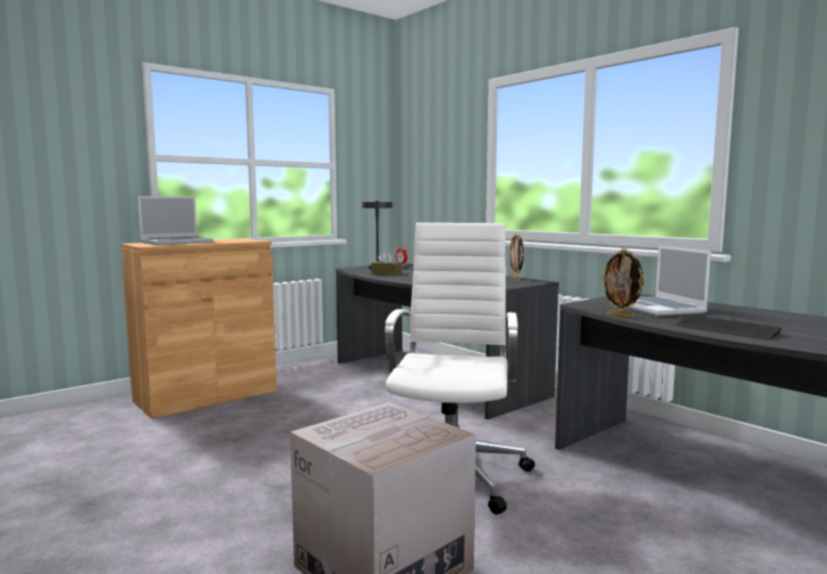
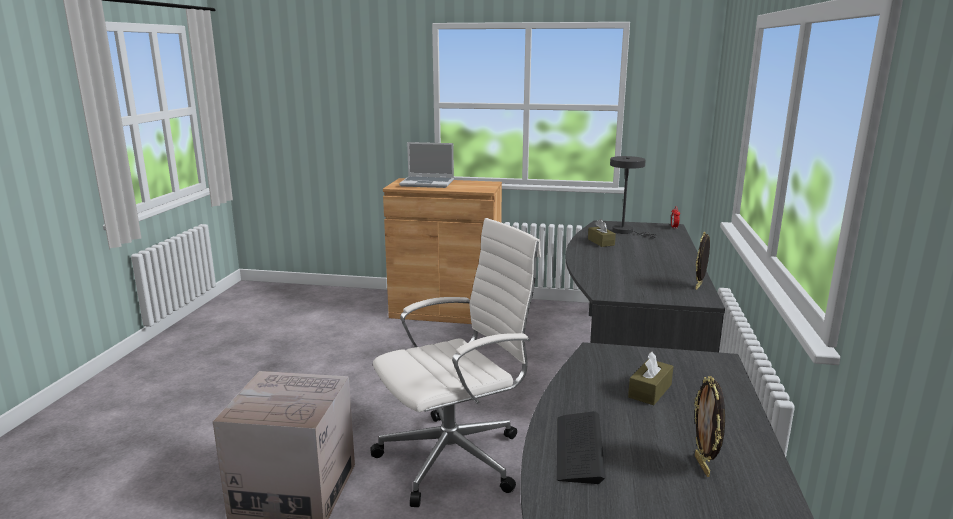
camera: 50 degrees right, 10 degrees up
picture frame [600,249,646,318] -> picture frame moved to [694,376,725,477]
laptop [628,246,711,316] -> brown tissue box [628,351,673,405]

